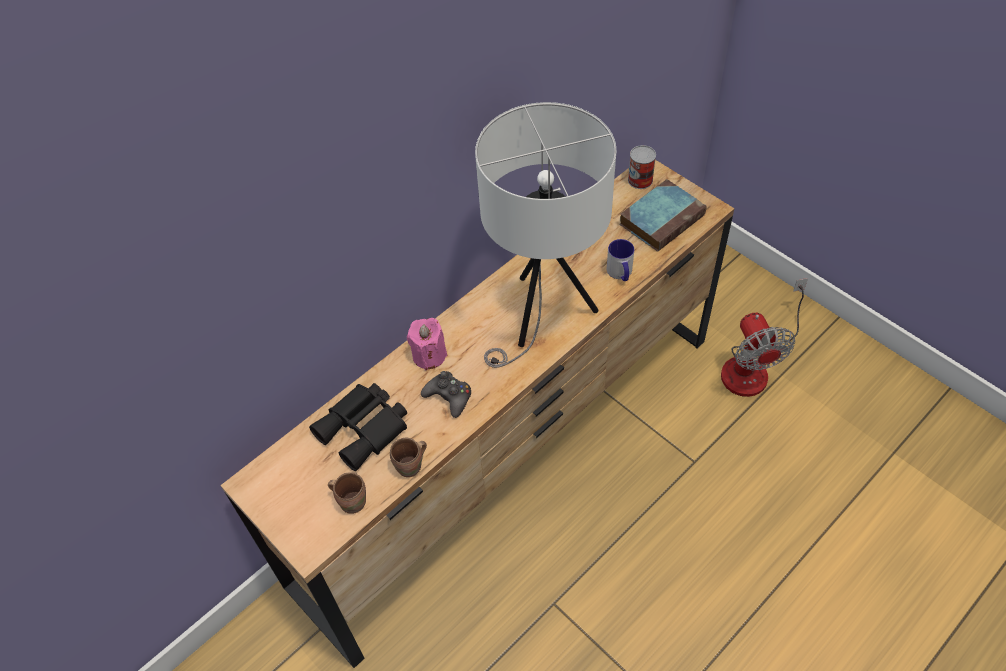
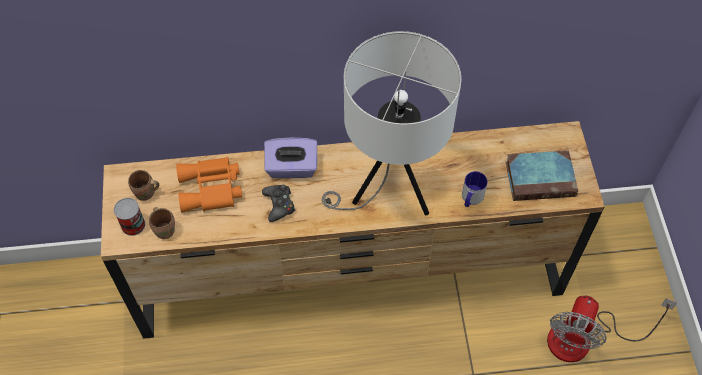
camera: 35 degrees right, 5 degrees up
black binoculars [309,383,407,471] -> orange binoculars [176,157,242,212]
brown mug [390,438,427,478] -> brown mug moved to [128,170,159,201]
pink candle [407,318,447,370] -> purple tissue box [264,138,317,178]
can [628,145,656,189] -> can moved to [114,198,146,236]

